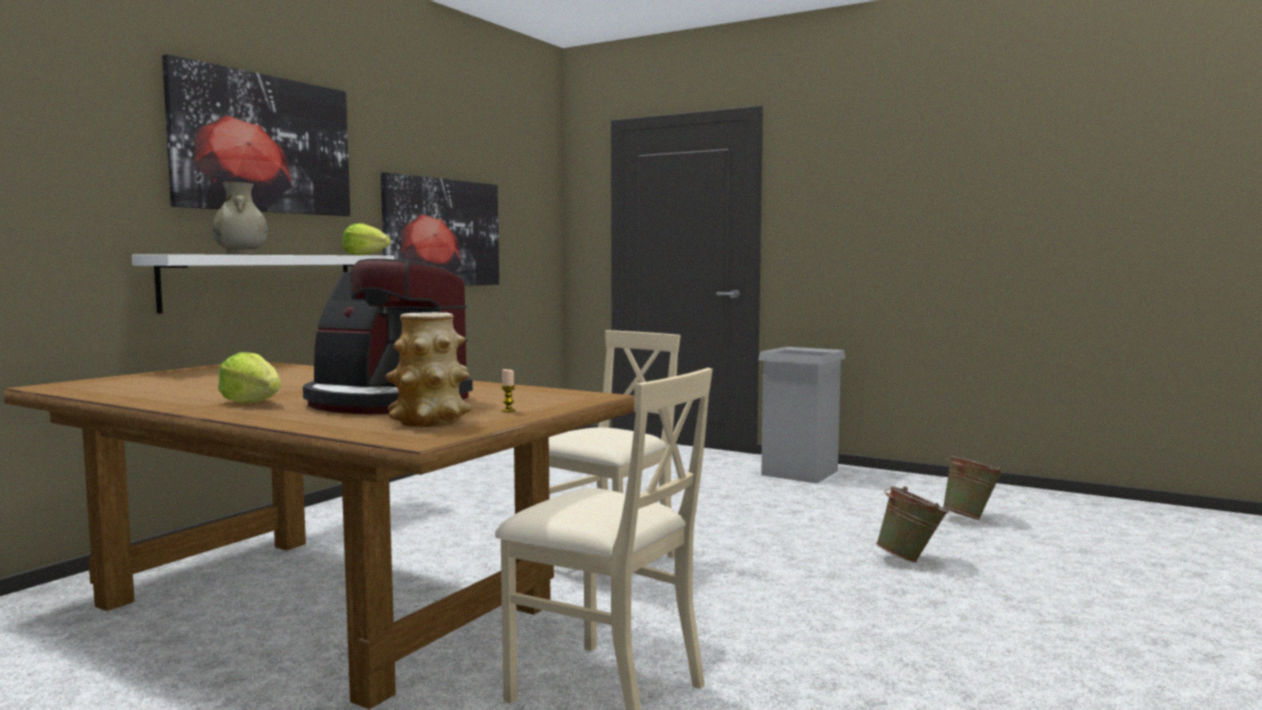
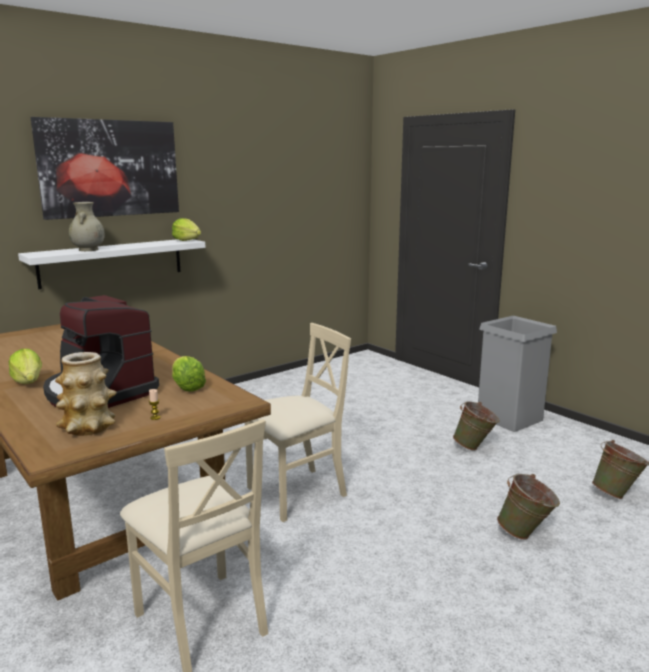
camera: 20 degrees right, 10 degrees up
picture [381,172,499,286] -> none
none -> lettuce [172,356,206,392]
none -> green bucket [453,401,500,451]

